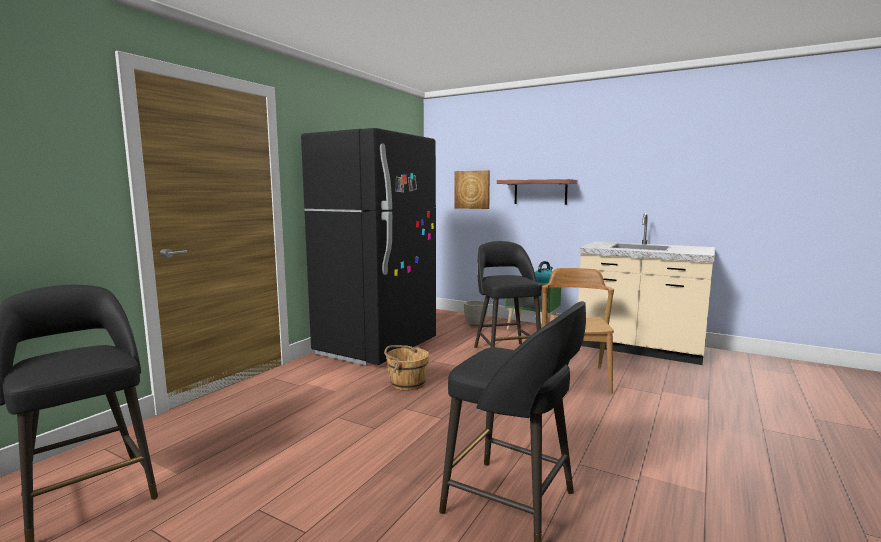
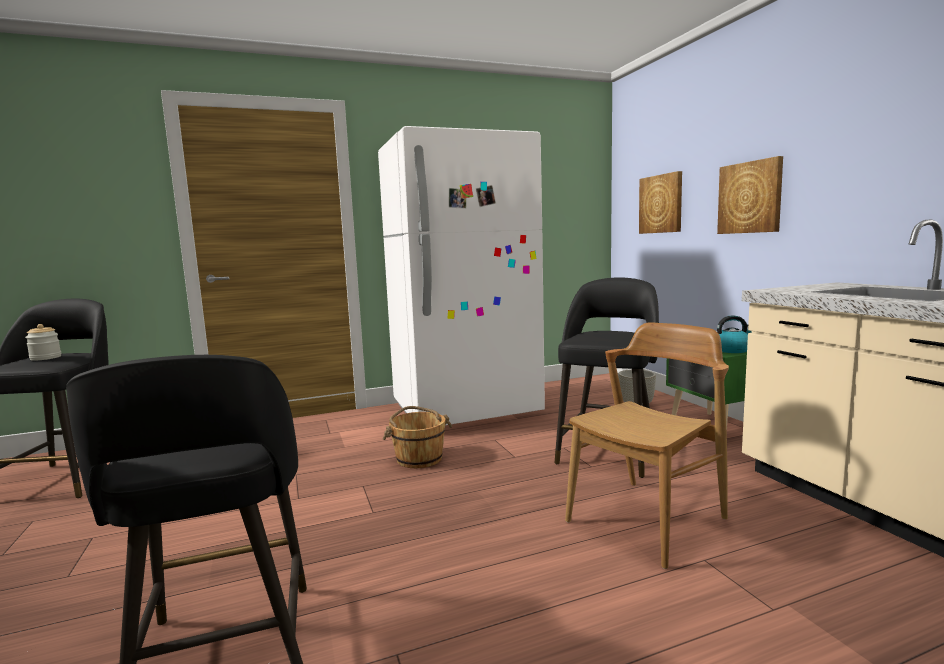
camera: 40 degrees right, 0 degrees up
black fridge [301,128,436,365] -> white fridge [378,126,545,425]
shelf [497,179,577,205] -> picture [717,156,783,234]
none -> jar [25,324,61,361]

